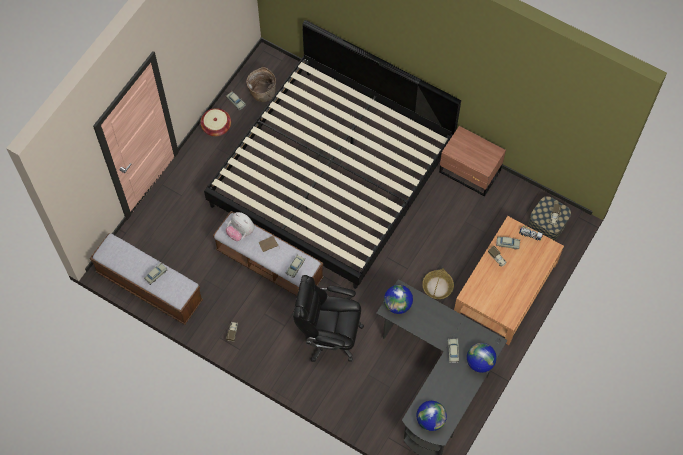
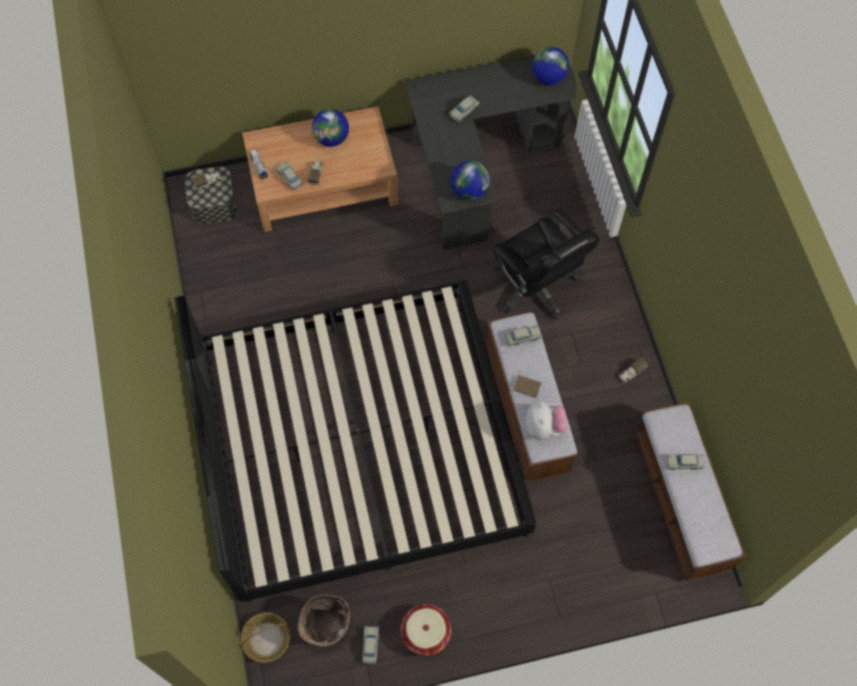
camera: 135 degrees left, 0 degrees up
basket [422,268,454,299] -> basket moved to [241,612,290,663]
brown nightstand [439,126,506,196] -> none
globe [467,343,497,373] -> globe moved to [312,109,349,147]

